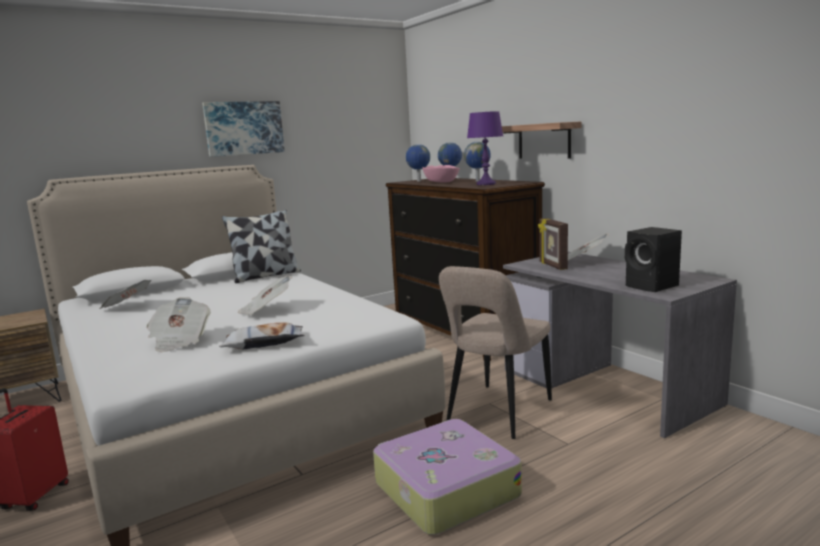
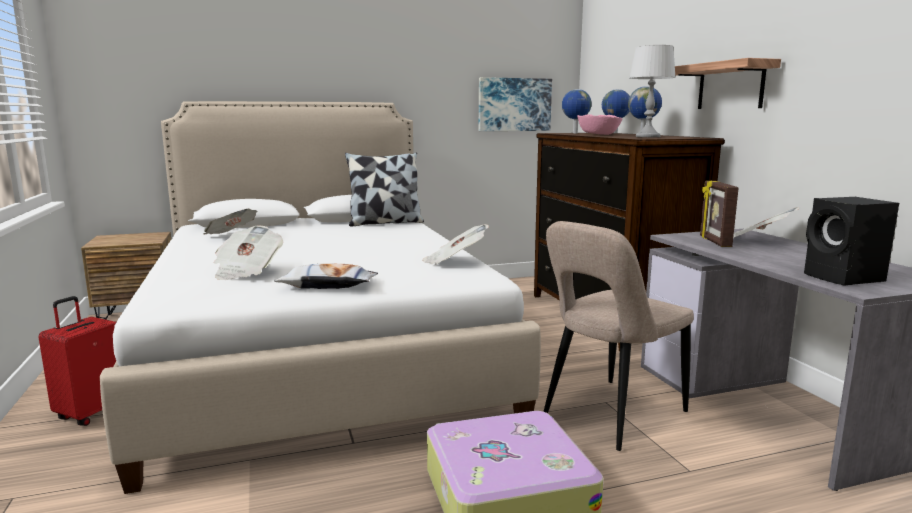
camera: 15 degrees right, 0 degrees up
picture [202,101,285,157] -> picture moved to [479,77,552,131]
newspaper [238,276,292,315] -> newspaper moved to [422,224,489,265]
purple table lamp [467,111,503,185] -> grey table lamp [629,45,676,137]

